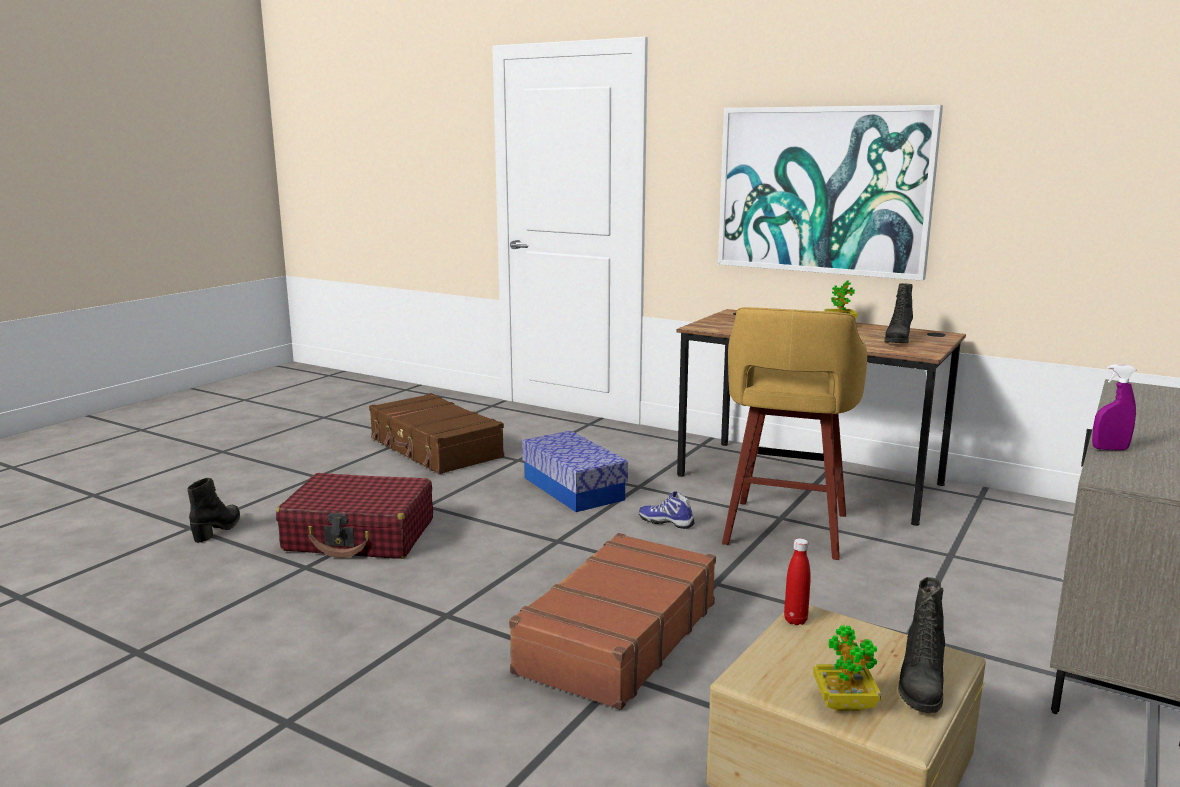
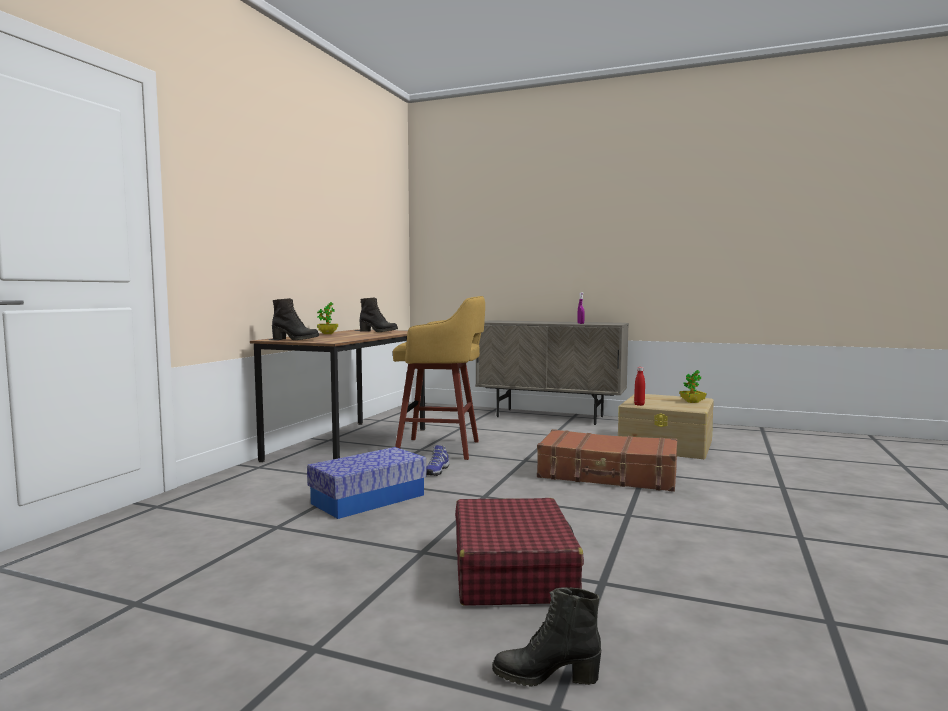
camera: 100 degrees left, 10 degrees down
brown suitcase [369,393,504,474] -> none
picture [718,105,943,281] -> none
black boot [898,577,945,713] -> black boot moved to [272,298,319,340]

